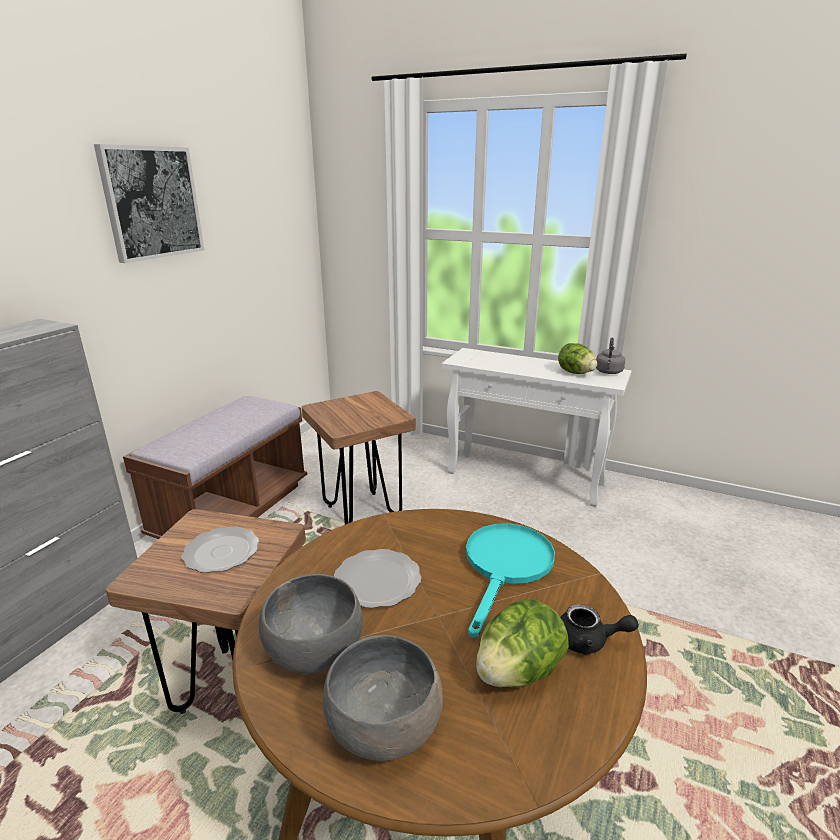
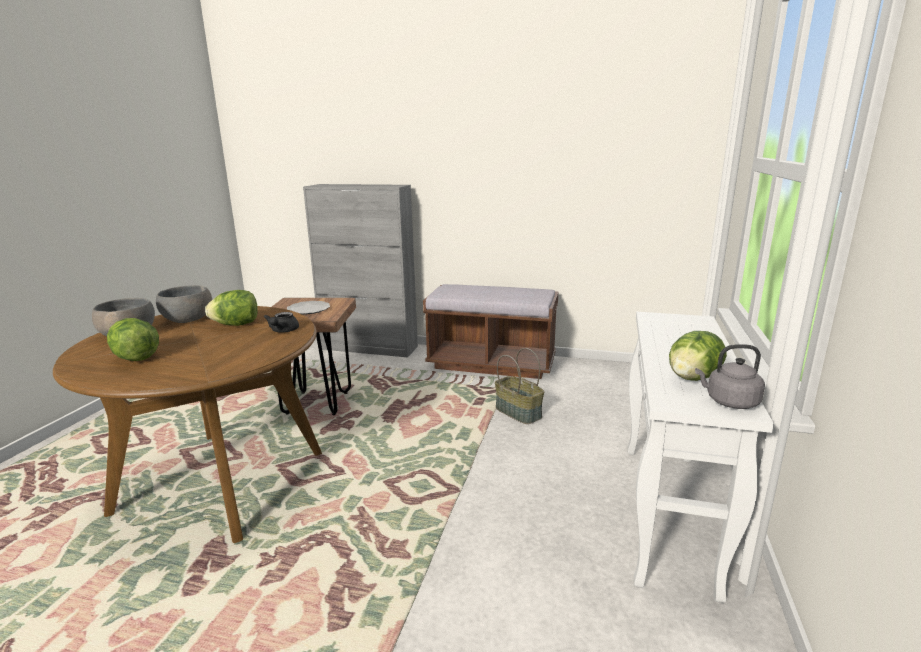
camera: 80 degrees right, 5 degrees down
picture [94,144,204,263] -> none
brown stool [302,391,416,525] -> basket [495,348,544,424]
plate [334,549,422,608] -> lettuce [205,290,258,326]
turquoise frying pan [466,523,555,638] -> none
black teapot [560,604,639,654] -> black teapot moved to [264,312,299,333]

